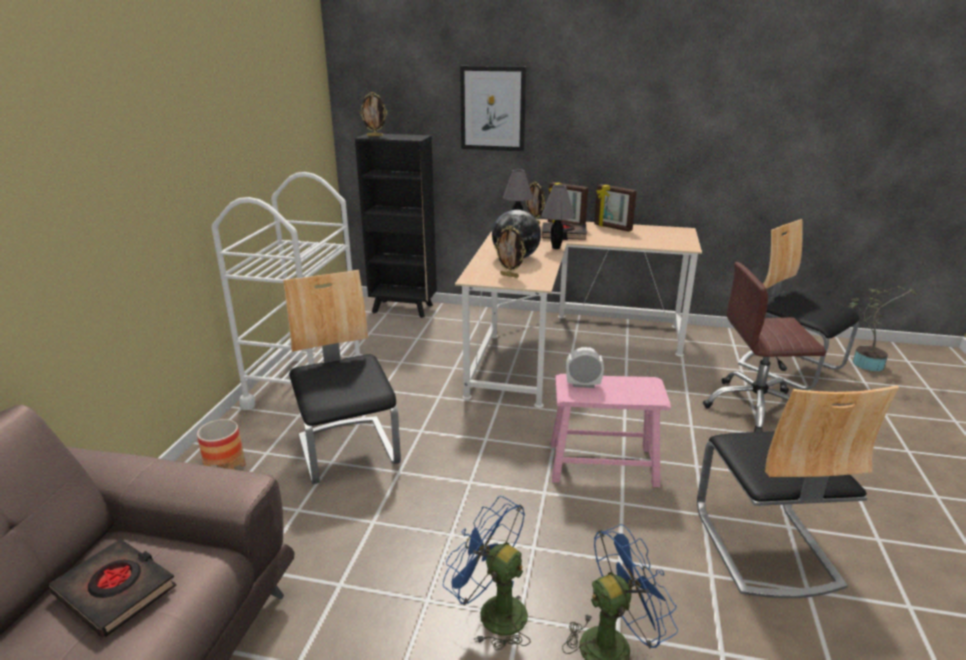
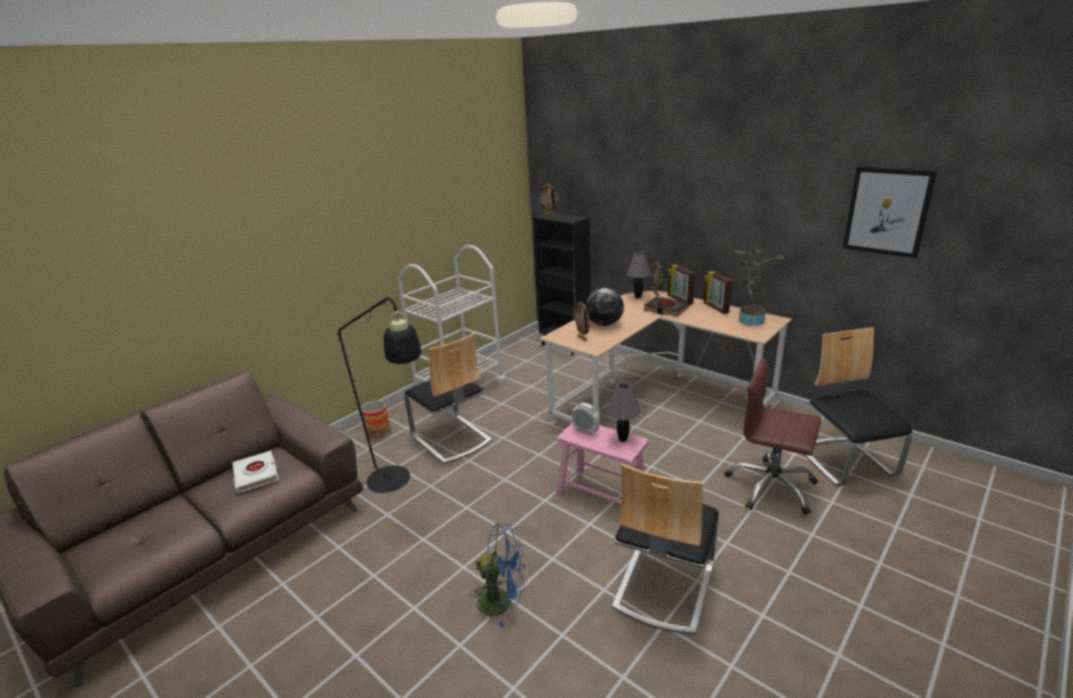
camera: 30 degrees right, 0 degrees up
black book [49,539,177,638] -> white book [232,451,279,493]
chair [283,270,401,484] -> chair turned 135 degrees clockwise [404,332,492,464]
blue fan [443,496,531,651] -> none
picture [460,66,526,151] -> picture moved to [843,166,937,258]
grey table lamp [541,185,575,249] -> grey table lamp moved to [607,382,640,442]
potted plant [849,285,917,371] -> potted plant moved to [735,249,785,326]
none -> black floor lamp [337,295,421,493]

